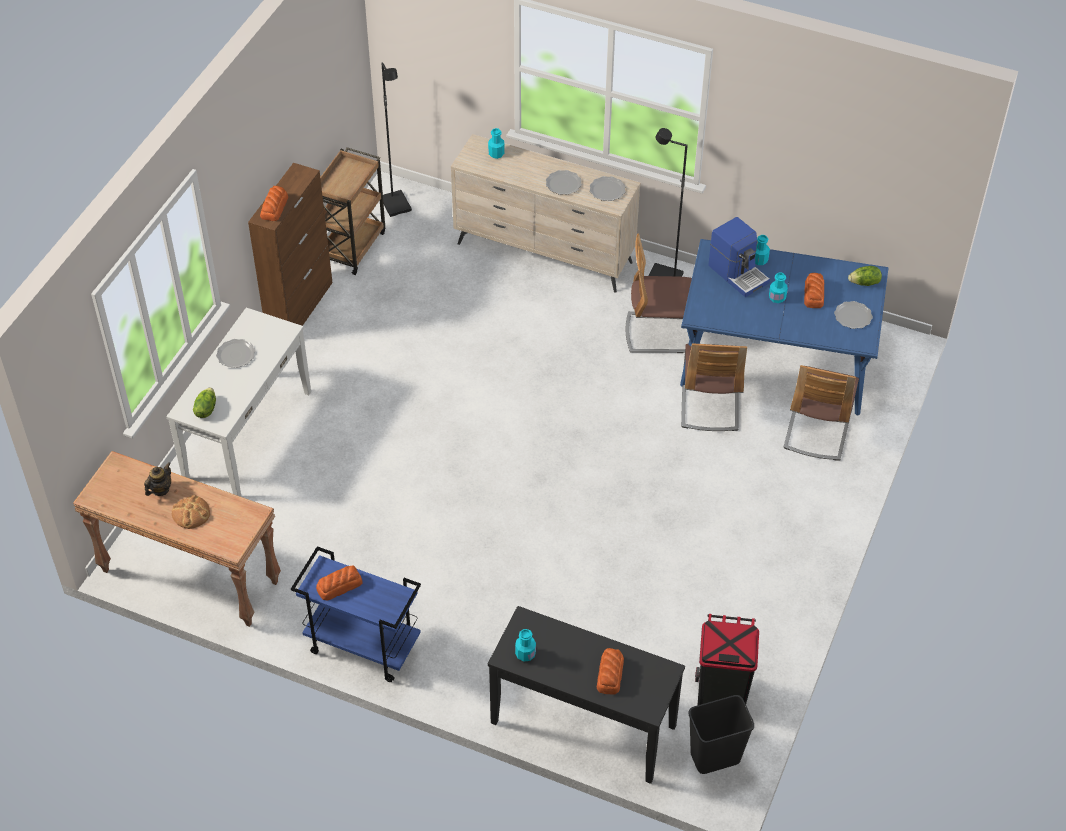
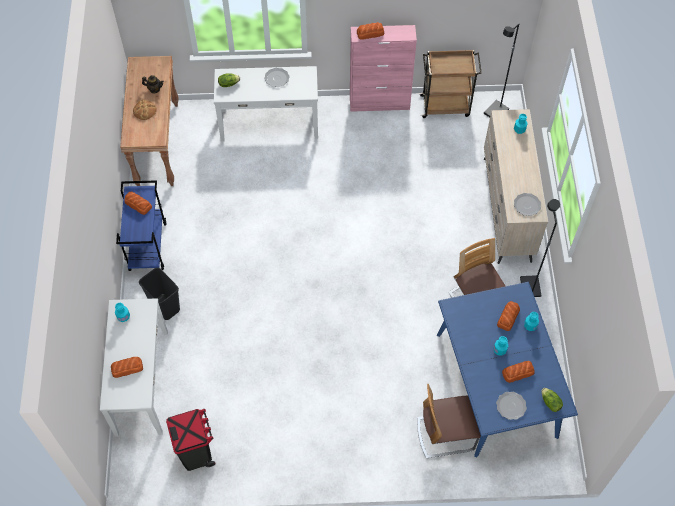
camera: 65 degrees right, 10 degrees up
brown cabinet [248,163,333,326] -> pink cabinet [350,25,417,112]
black console table [488,606,685,784] -> white console table [100,298,168,436]
plate [546,170,582,195] -> none
chair [681,343,747,431] -> none
black trash can [688,695,754,774] -> black trash can moved to [139,267,180,320]
coffee machine [708,217,770,297] -> bread [497,301,520,331]

